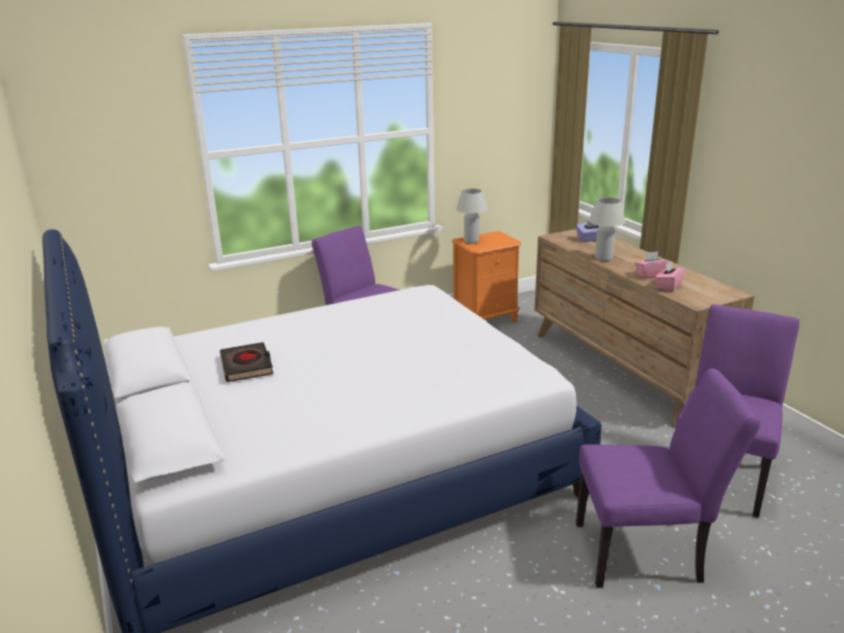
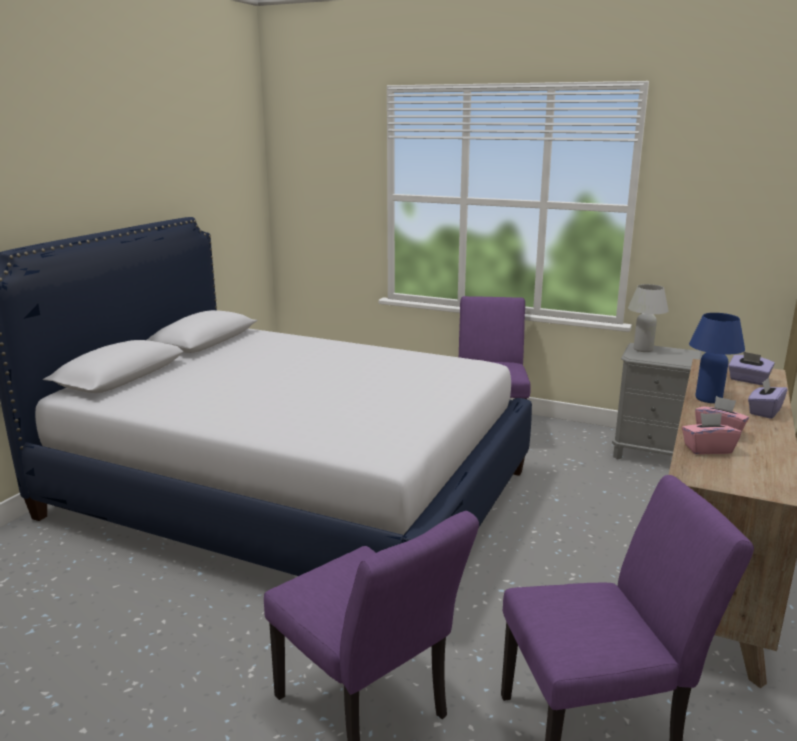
camera: 50 degrees right, 5 degrees down
black book [220,342,273,382] -> none
orange nightstand [452,231,521,322] -> grey nightstand [612,343,703,459]
white table lamp [588,197,626,261] -> blue table lamp [689,313,745,403]
none -> purple tissue box [748,377,787,419]

